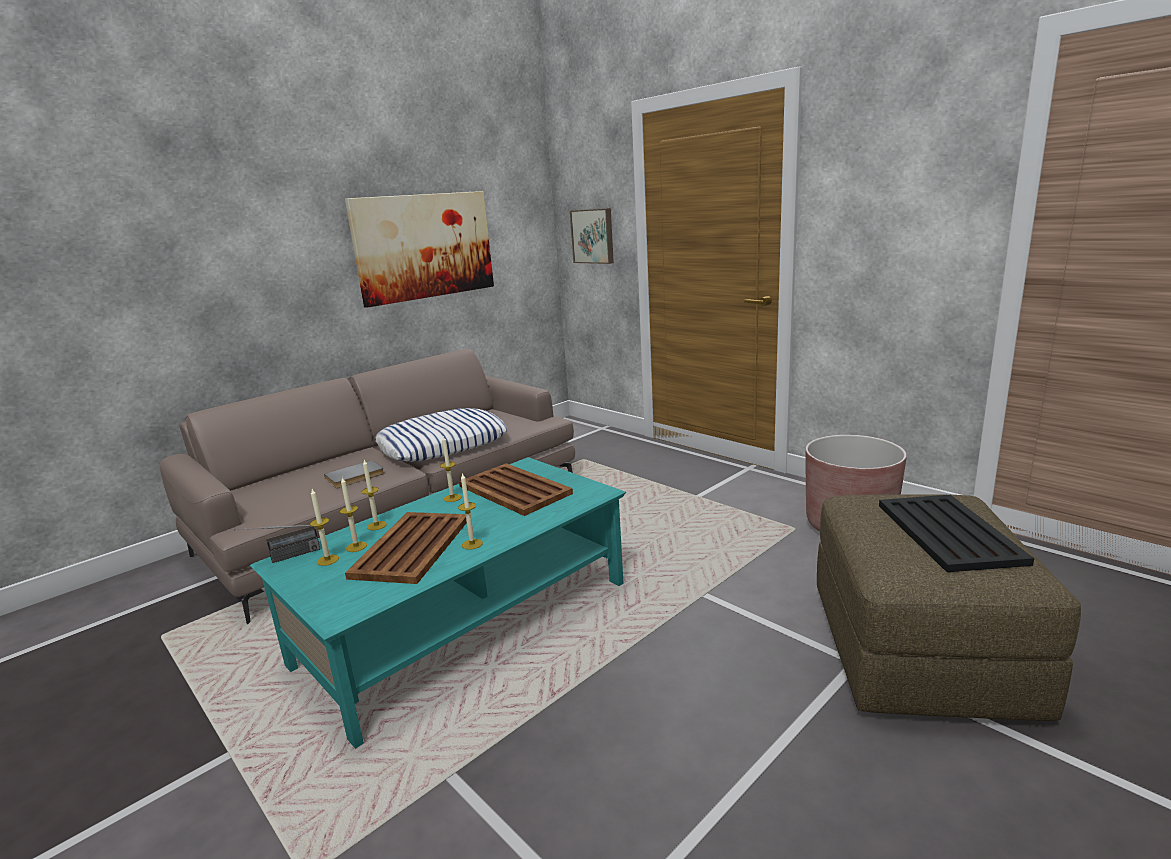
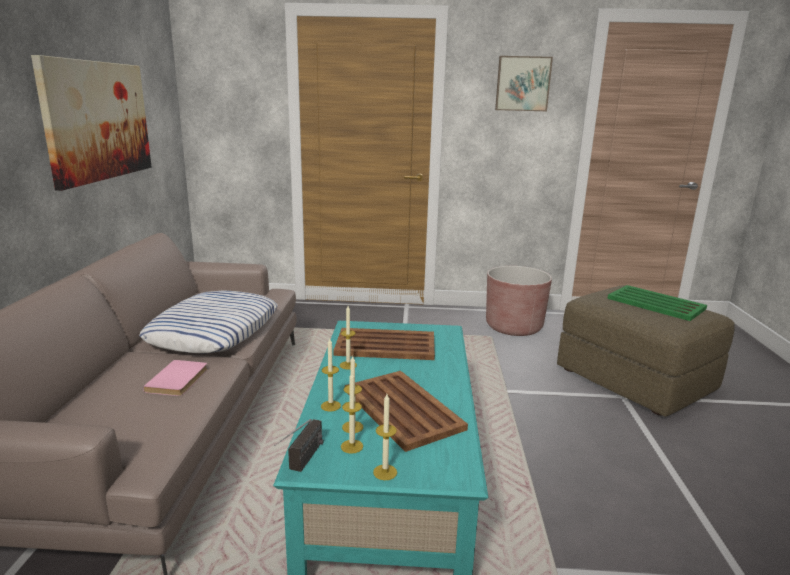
camera: 45 degrees left, 0 degrees up
grey book [324,460,384,488] -> pink book [143,360,208,396]
candle [458,473,483,550] -> candle moved to [373,394,397,480]
picture [570,208,614,264] -> picture moved to [495,56,553,111]
black tray [879,495,1034,572] -> green tray [607,285,707,321]

